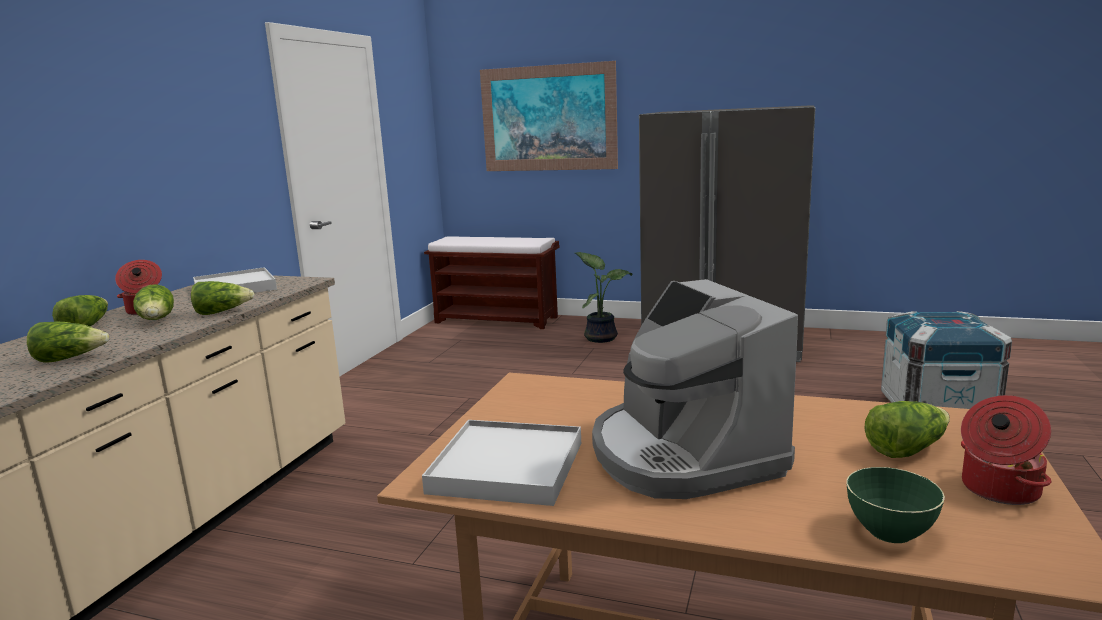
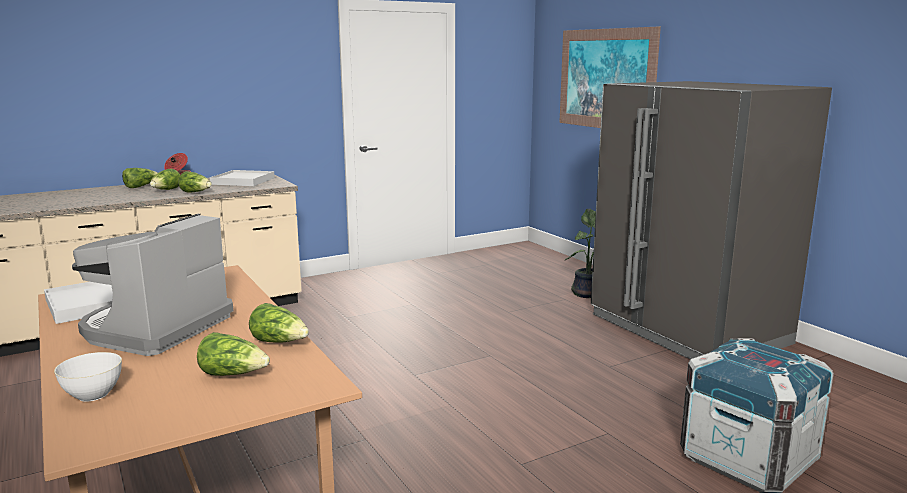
camera: 40 degrees right, 0 degrees up
lettuce [27,322,109,362] -> lettuce moved to [249,303,309,343]
brown bench [424,236,560,329] -> none
green bowl [846,467,945,543] -> white bowl [54,352,122,402]
cooking pot [961,395,1051,505] -> none

